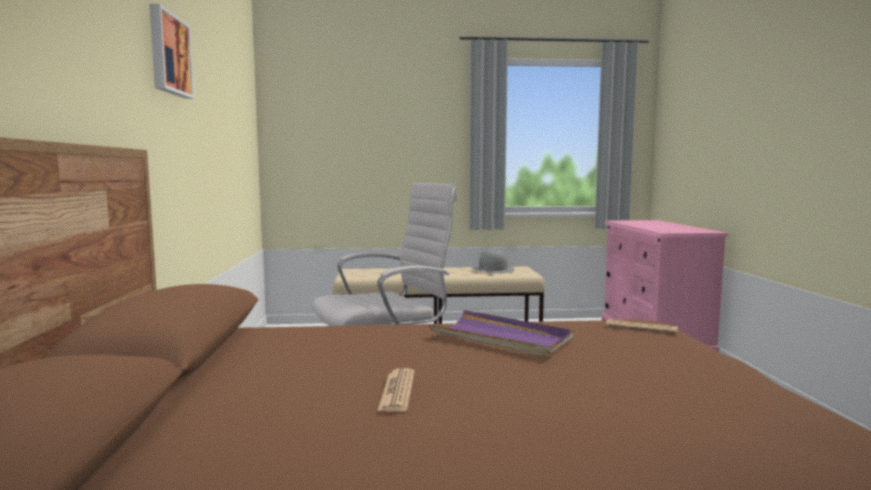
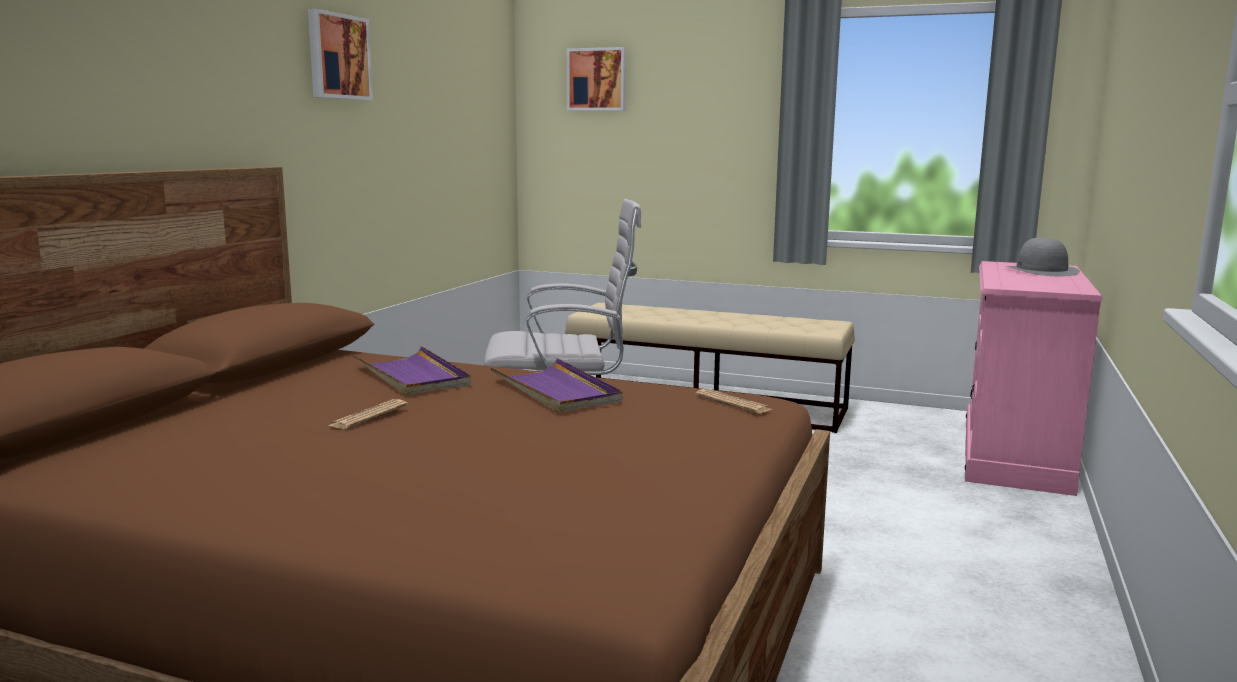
camera: 25 degrees right, 5 degrees up
grey hat [473,249,515,274] -> grey hat moved to [1006,238,1080,276]
none -> purple tray [353,346,471,395]
none -> picture [567,47,626,111]

